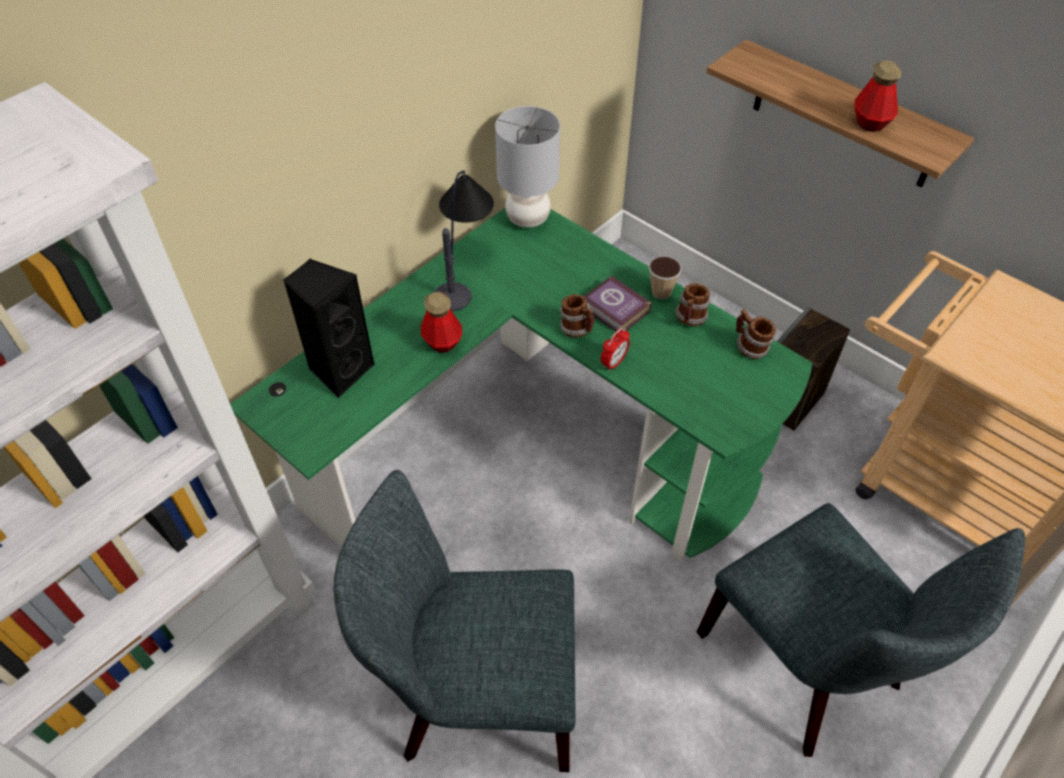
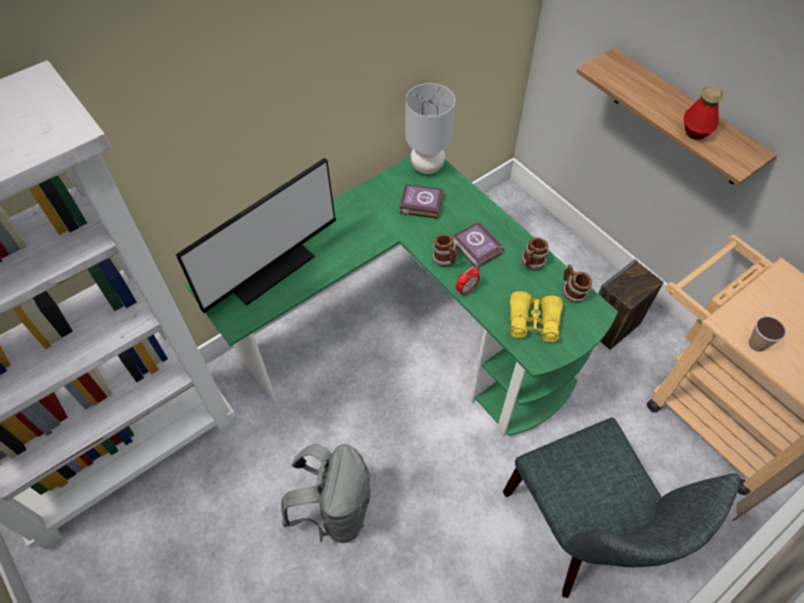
camera: 10 degrees right, 5 degrees up
black speaker [283,258,375,398] -> monitor [176,158,336,313]
grey chair [334,470,576,772] -> grey backpack [281,444,371,543]
bottle [421,292,462,353] -> none
table lamp [434,170,494,311] -> none
cup [649,256,682,300] -> cup moved to [749,316,786,352]
none -> book [399,184,443,219]
none -> yellow binoculars [509,291,563,342]

